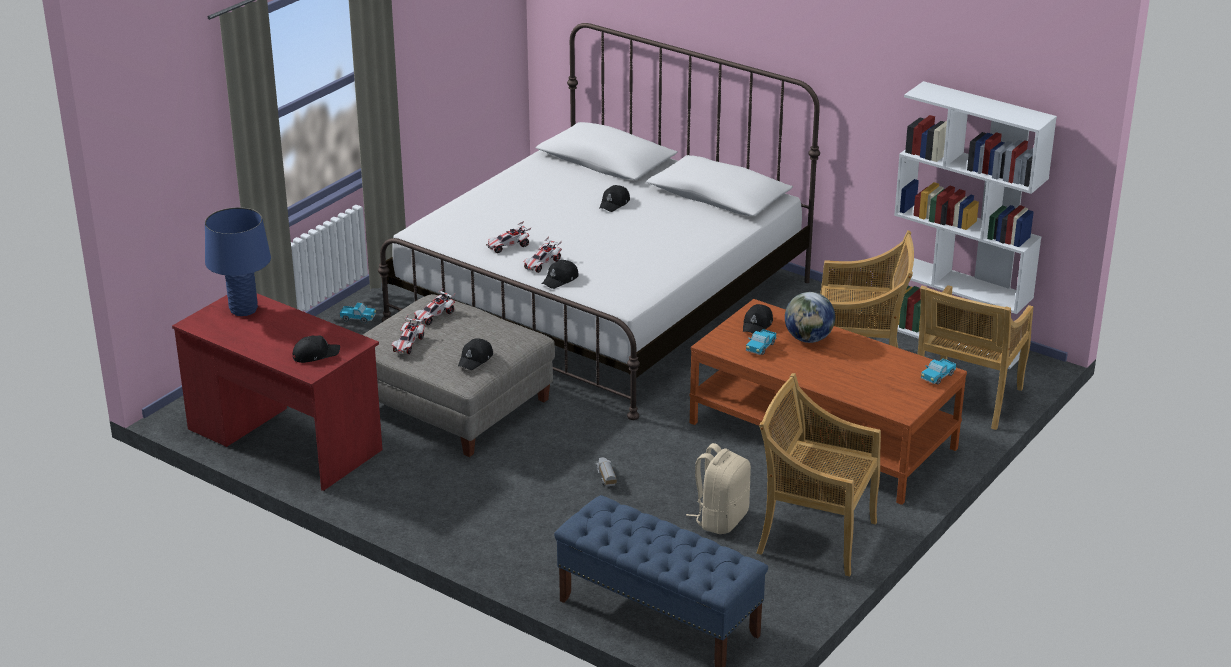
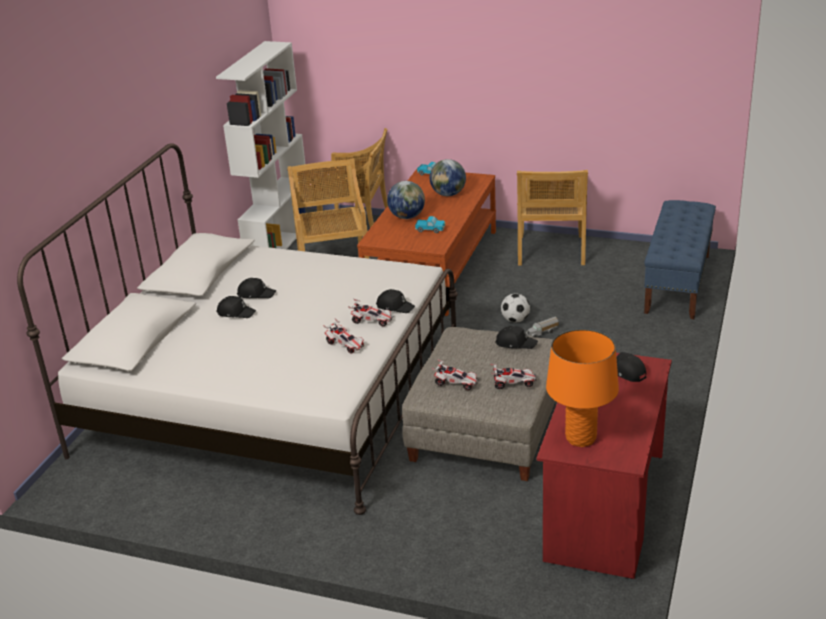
camera: 105 degrees left, 0 degrees up
blue table lamp [205,207,271,316] -> orange table lamp [546,329,619,447]
toy truck [340,303,376,323] -> none
beige backpack [686,443,751,534] -> none
black cap [743,304,773,333] -> black cap moved to [237,278,276,298]
none -> globe [430,159,466,196]
none -> football [501,293,530,322]

